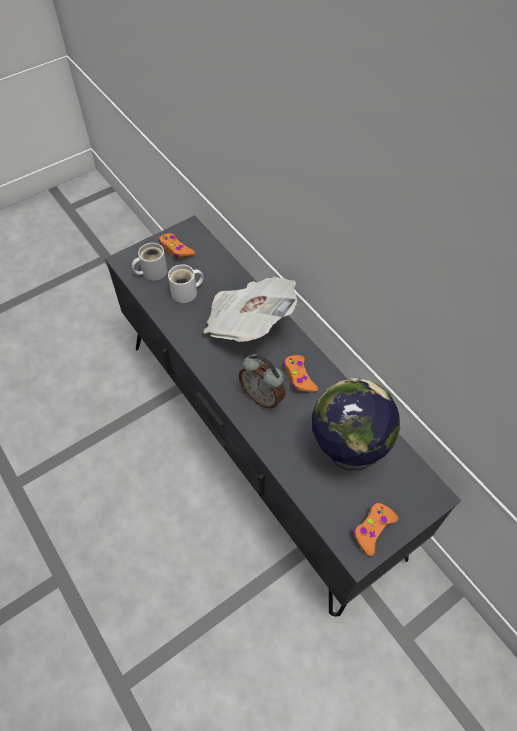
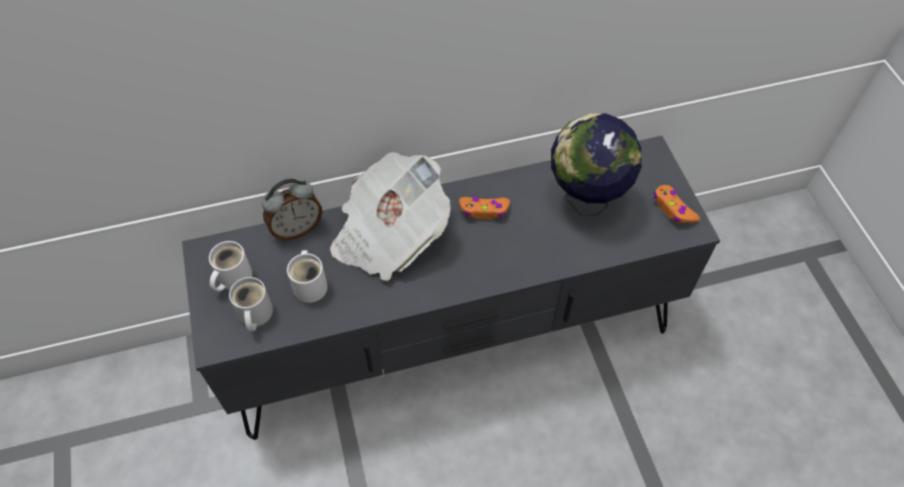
camera: 70 degrees left, 0 degrees up
orange game controller [159,233,195,259] -> white mug [209,241,252,292]
alarm clock [239,354,285,409] -> alarm clock moved to [262,179,322,240]

